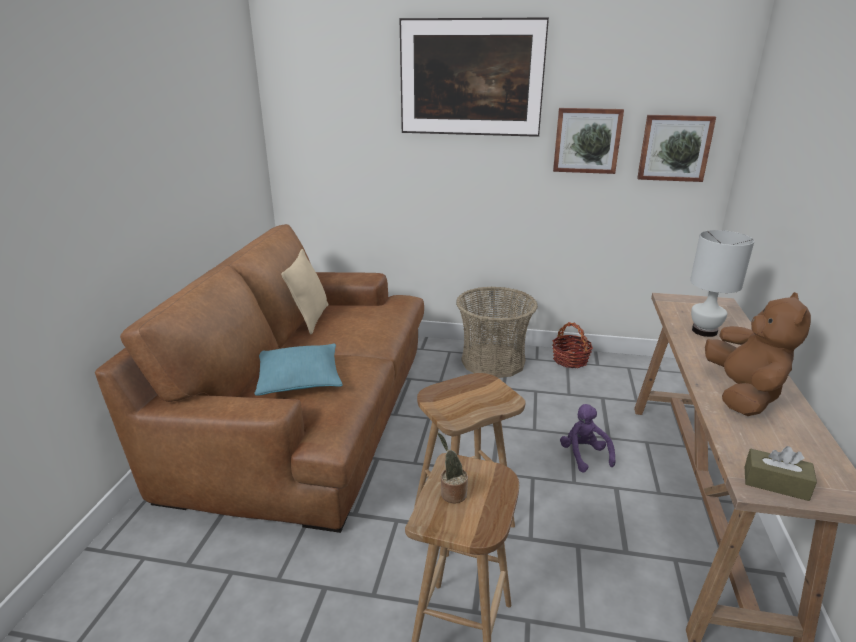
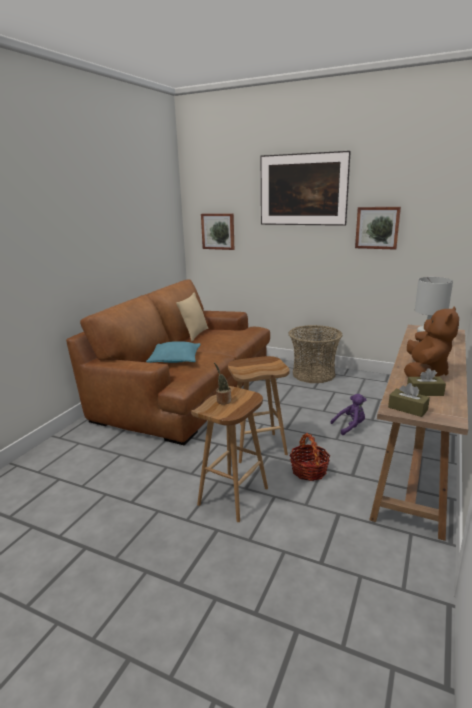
camera: 15 degrees right, 5 degrees down
basket [552,322,593,368] -> basket moved to [289,433,330,481]
purple plush toy [560,404,615,473] -> purple plush toy turned 75 degrees clockwise [330,394,366,435]
picture [637,115,716,182] -> picture moved to [201,213,234,250]
none -> brown tissue box [407,368,446,396]

